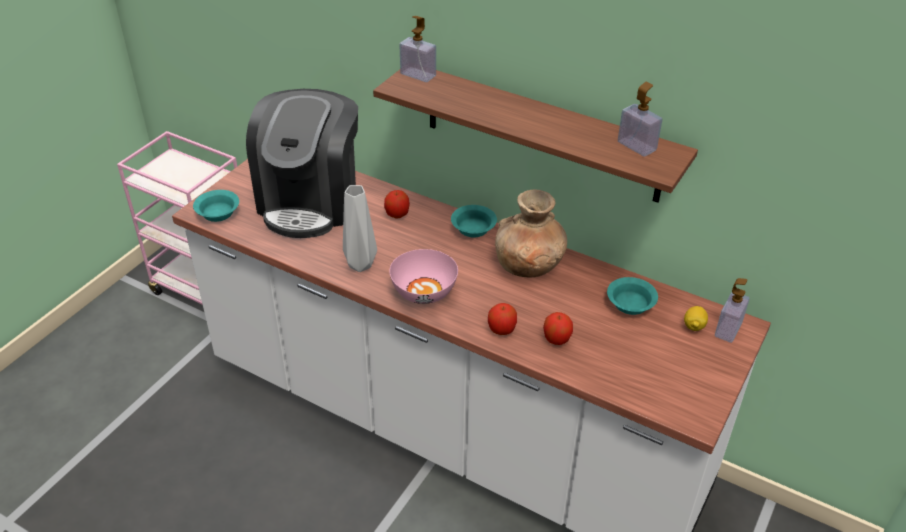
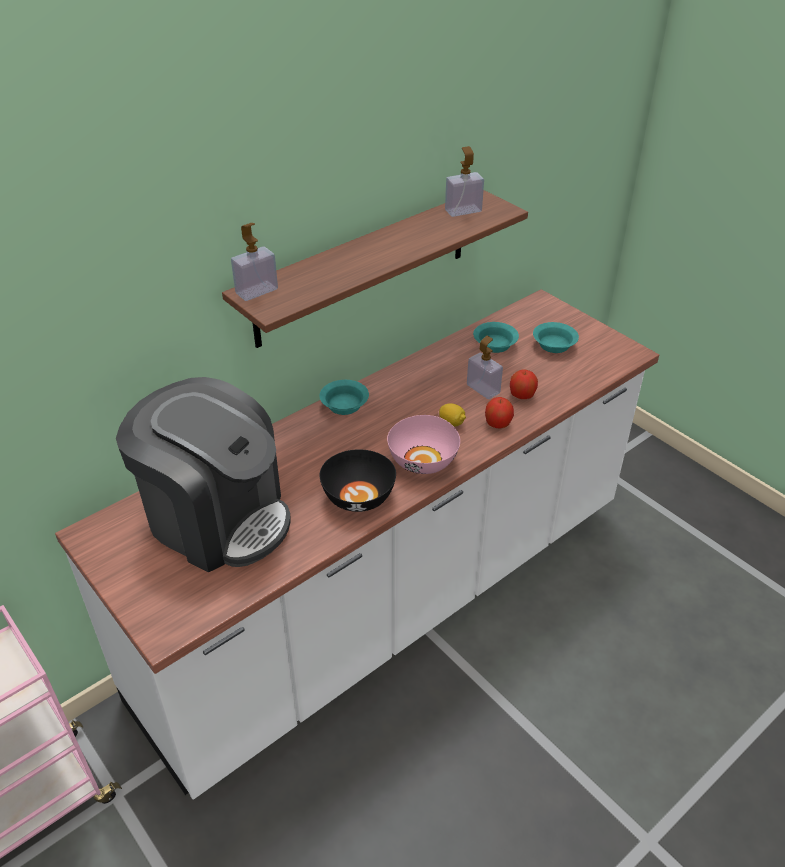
camera: 70 degrees left, 0 degrees up
turquoise bowl [193,190,239,222] -> turquoise bowl moved to [533,322,579,353]
grey vase [343,185,377,272] -> black bowl [319,449,396,512]
apple [384,190,410,218] -> none
brown vase [495,189,567,277] -> none
lemon [684,306,708,331] -> lemon moved to [439,403,466,427]
soap dispenser [715,278,750,343] -> soap dispenser moved to [467,336,503,399]

